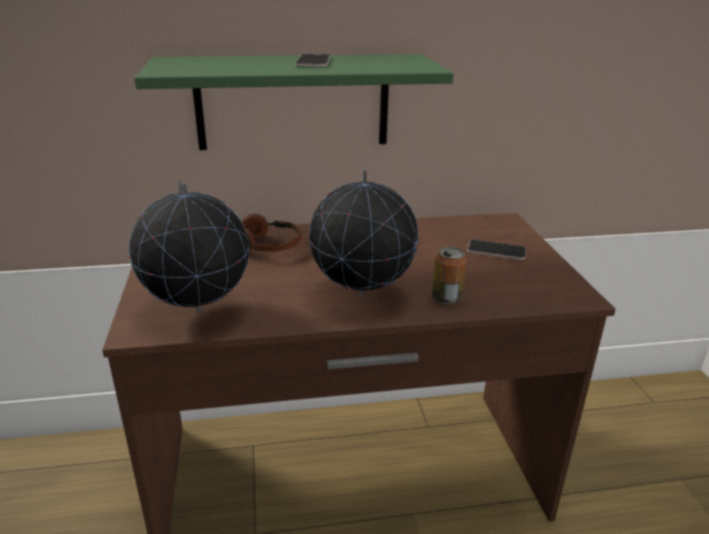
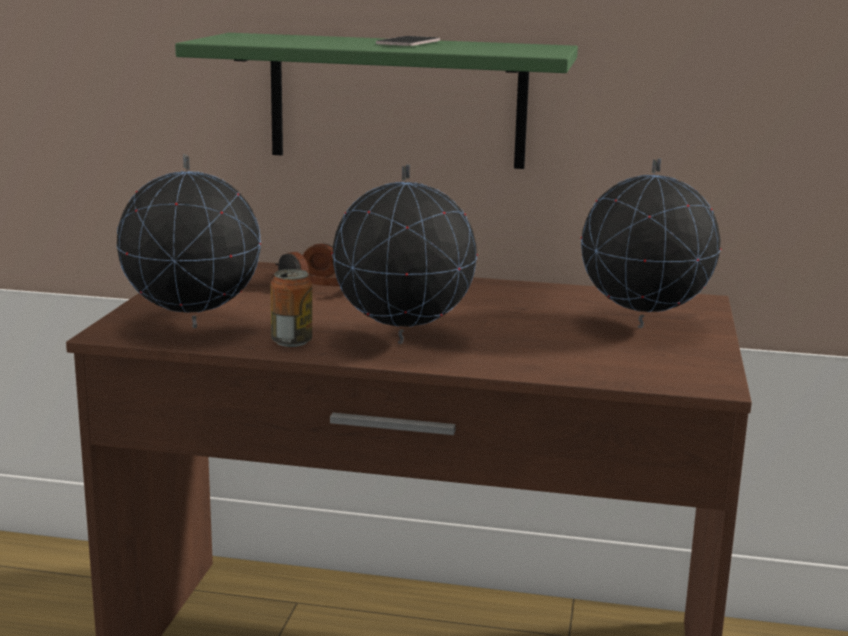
camera: 20 degrees right, 10 degrees down
can [432,247,467,304] -> can moved to [270,269,312,347]
phone [467,239,526,260] -> globe [581,158,721,328]

